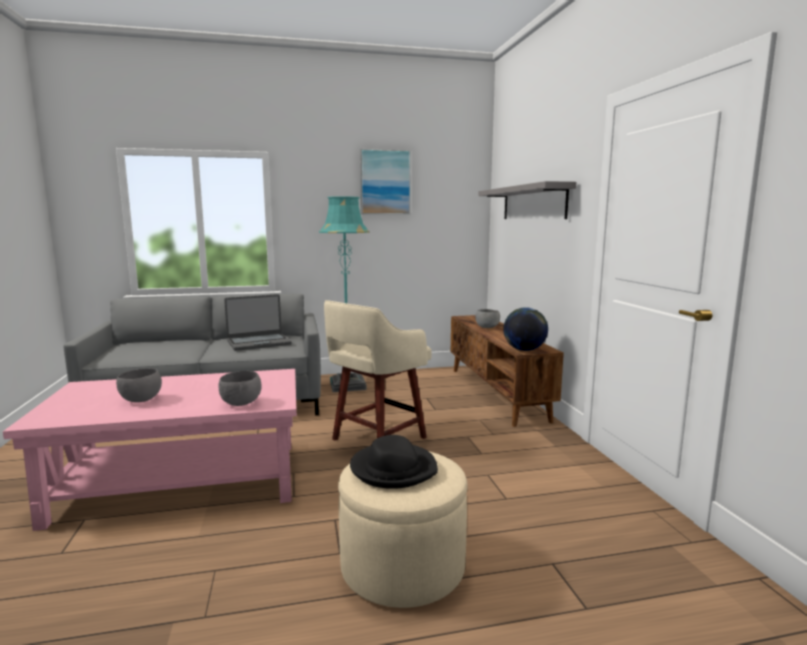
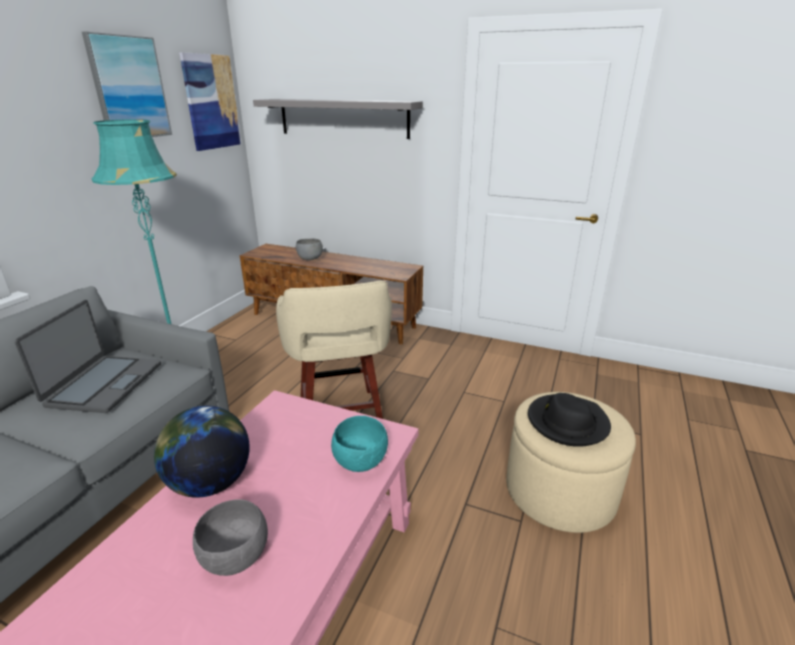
camera: 55 degrees left, 15 degrees up
grey bowl [218,371,261,406] -> turquoise bowl [331,416,388,472]
globe [503,307,548,351] -> globe moved to [154,406,250,498]
none -> picture [179,52,241,151]

